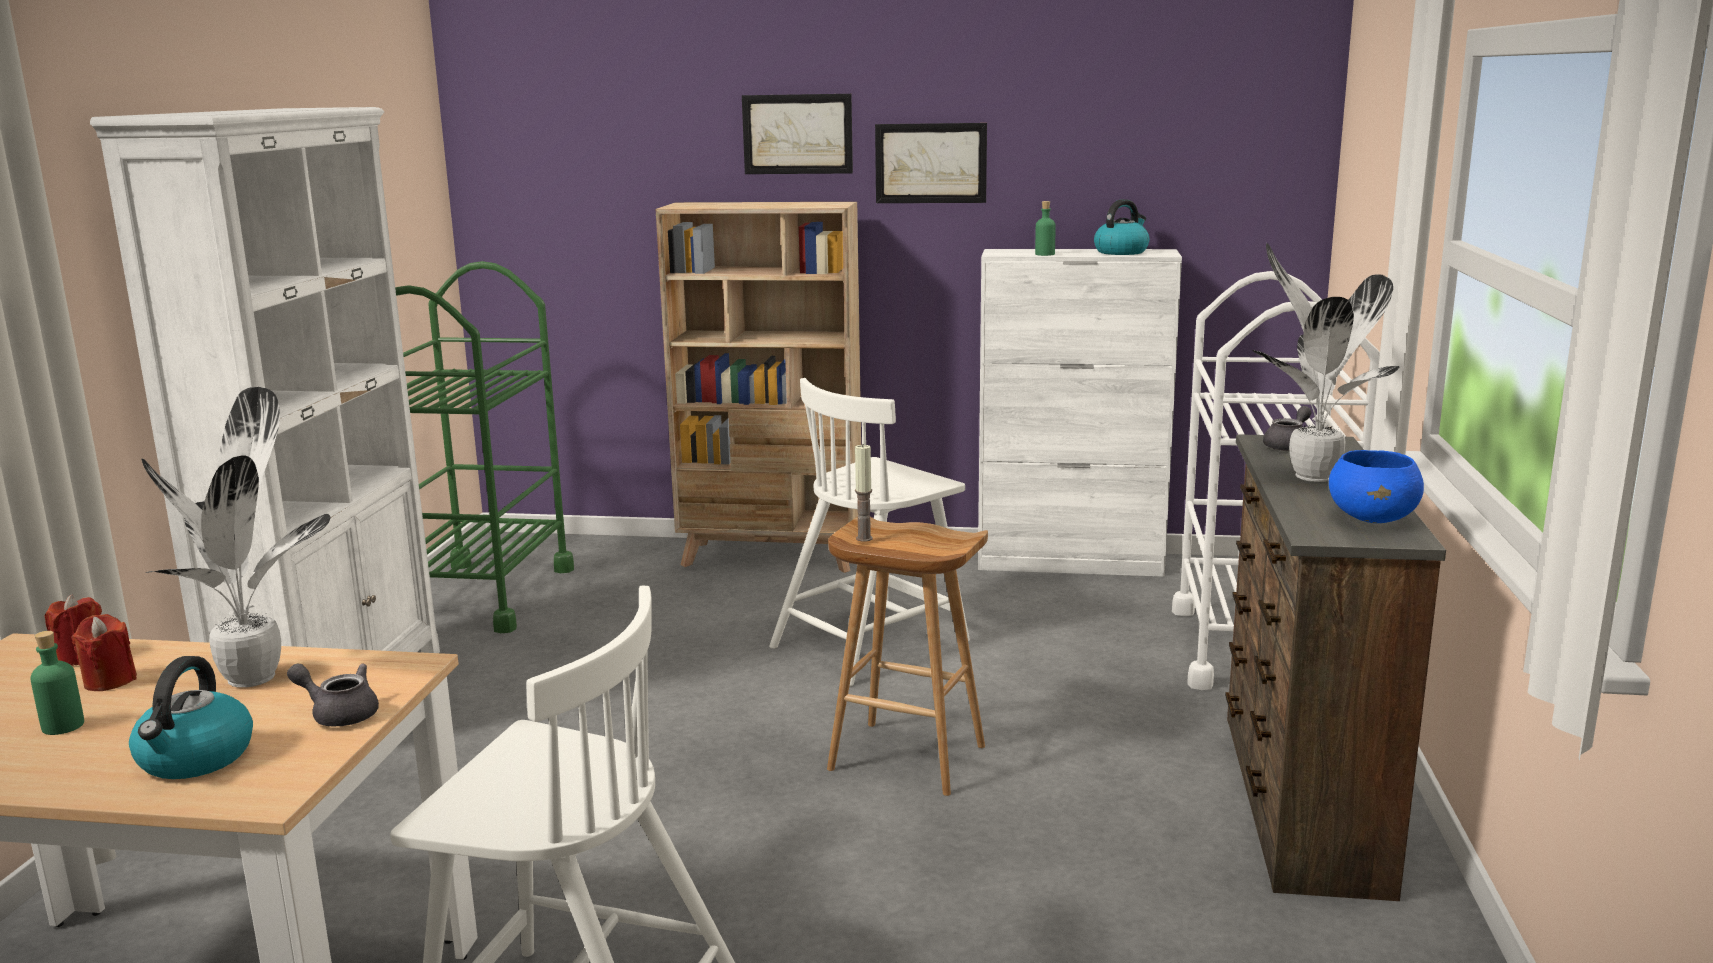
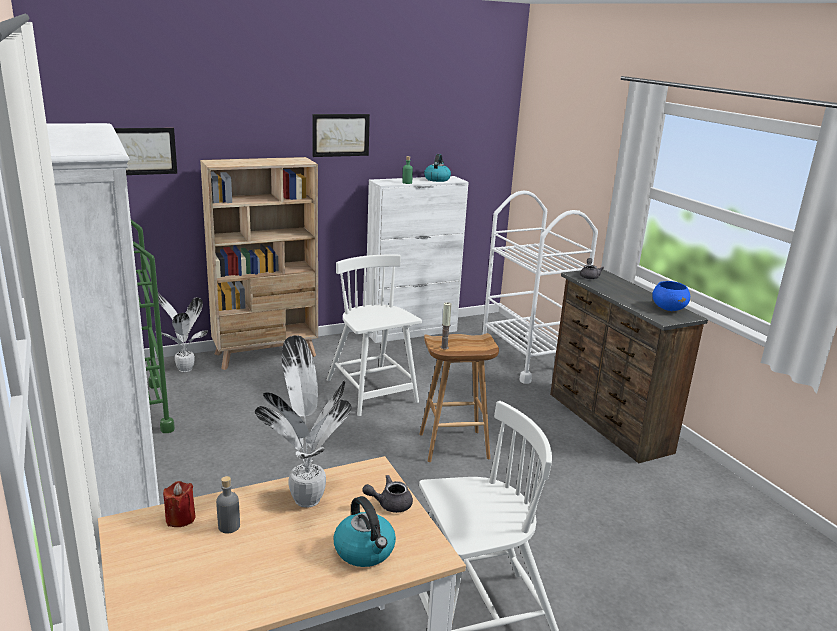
camera: 35 degrees left, 5 degrees up
green bottle [30,631,84,735] -> none
red candle [71,614,137,691] -> grey bottle [216,476,240,533]
picture [742,94,853,174] -> picture moved to [114,128,177,175]
white chair [769,378,970,687] -> white chair turned 135 degrees clockwise [327,255,422,416]
potted plant [1253,243,1399,482] -> potted plant moved to [158,293,208,372]

